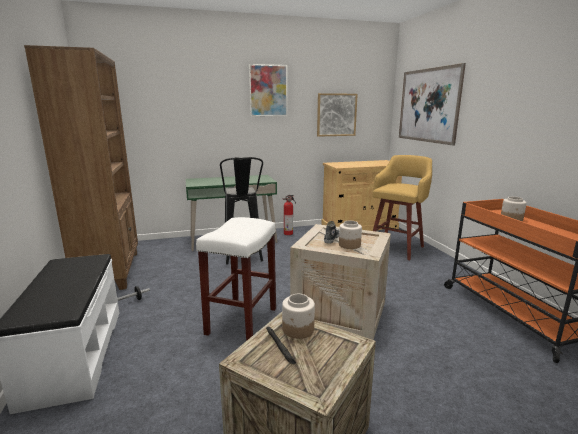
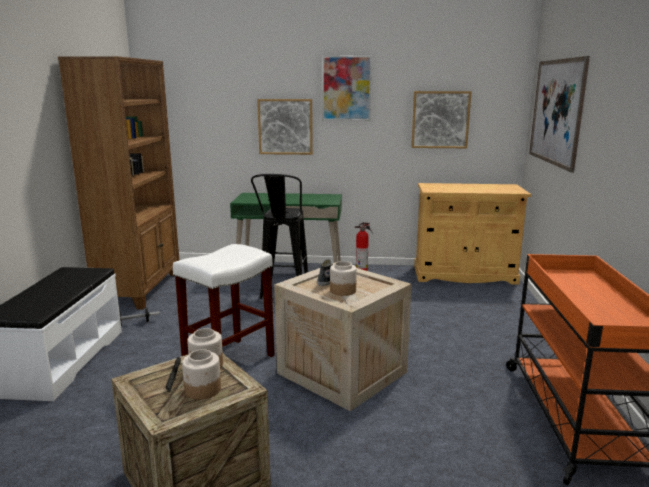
camera: 20 degrees right, 0 degrees up
yellow stool [373,155,432,260] -> none
jar [501,196,527,221] -> jar moved to [182,349,221,400]
none -> picture [257,99,313,155]

